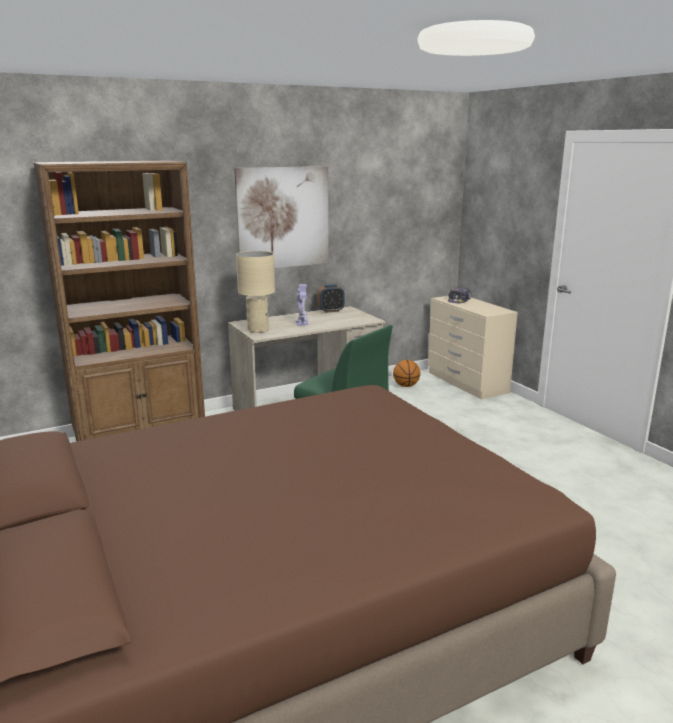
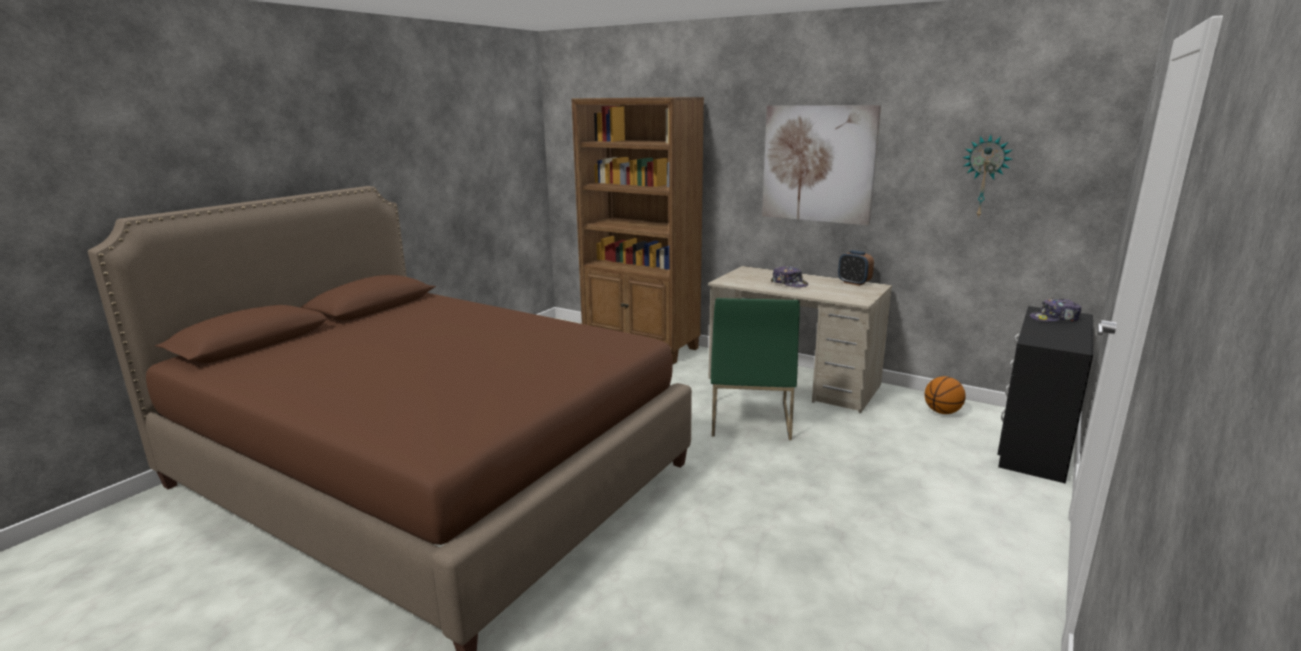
camera: 60 degrees right, 0 degrees up
beige table lamp [236,251,275,333] -> none
toy robot [296,284,309,326] -> cap [771,266,808,288]
beige dresser [428,296,518,400] -> black dresser [997,306,1093,483]
none -> wall clock [962,135,1012,219]

